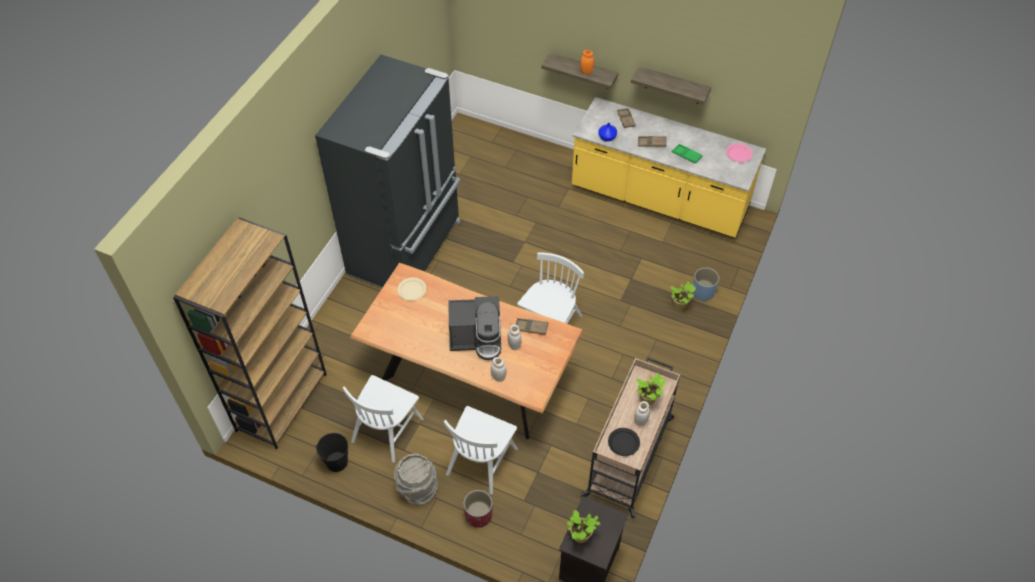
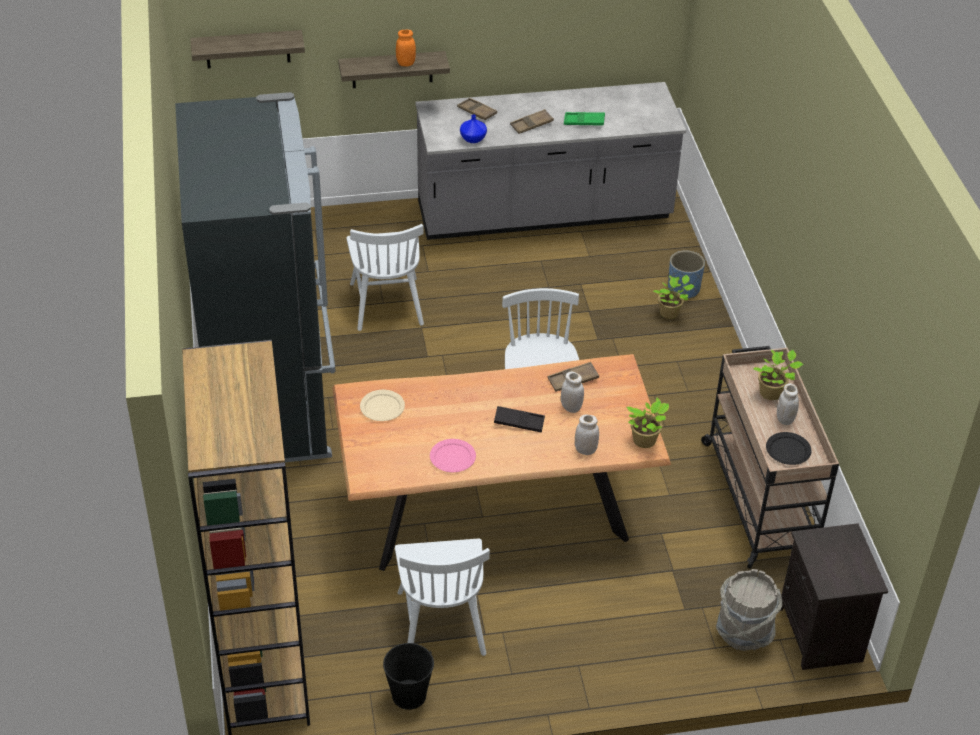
camera: 35 degrees left, 10 degrees down
grey bucket [394,453,438,505] -> grey bucket moved to [716,569,783,651]
white chair [444,406,518,495] -> white chair moved to [346,224,424,331]
coffee machine [449,296,501,360] -> black tray [494,406,545,433]
red planter [463,490,493,528] -> none
potted plant [567,510,600,543] -> potted plant moved to [627,398,669,448]
yellow counter [572,97,766,239] -> grey counter [415,82,686,240]
shelf [631,66,711,105] -> shelf moved to [190,30,305,68]
pink plate [726,143,753,162] -> pink plate moved to [430,439,476,472]

